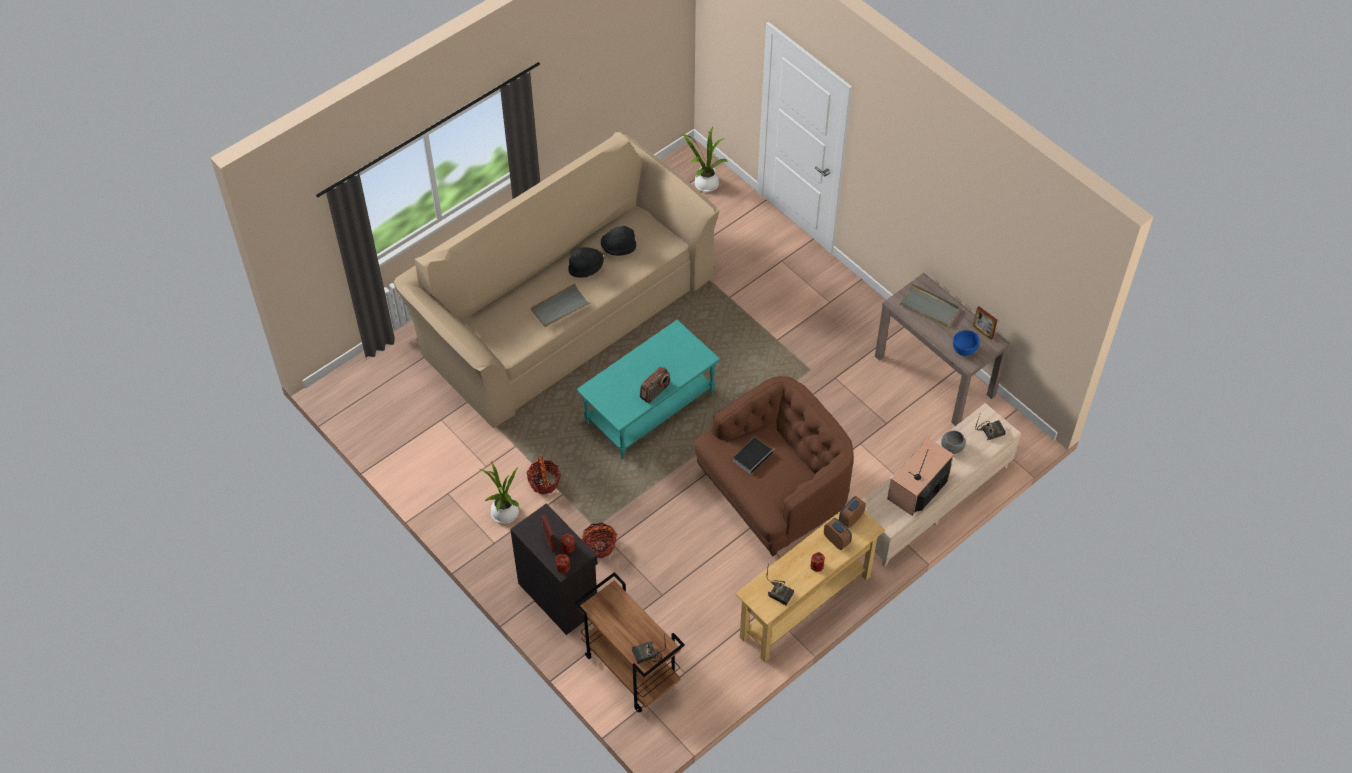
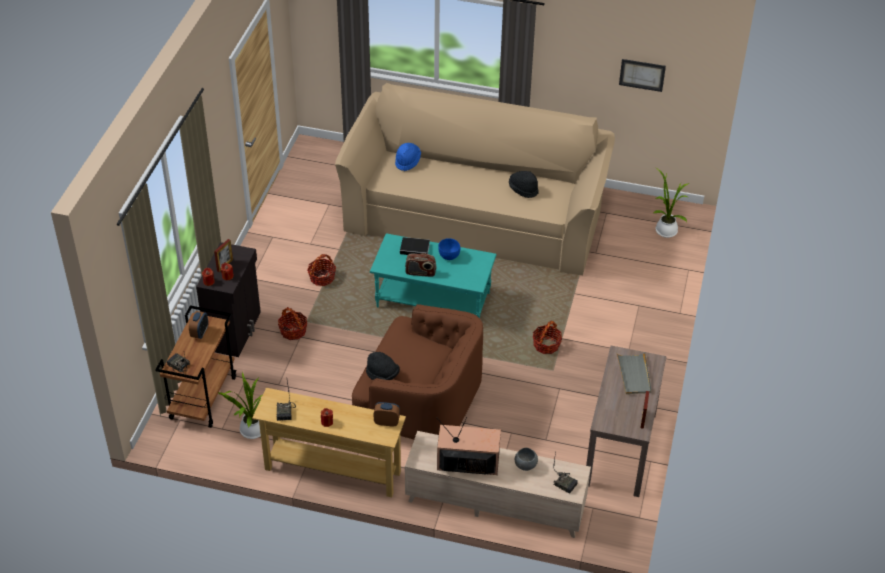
camera: 55 degrees right, 10 degrees down
potted plant [479,461,519,524] -> potted plant moved to [218,372,263,439]
grey tray [531,284,590,327] -> none
black hat [568,247,604,278] -> black hat moved to [366,352,400,380]
book [733,437,773,474] -> book moved to [400,237,430,255]
alarm clock [824,518,852,550] -> alarm clock moved to [189,311,208,339]
blue bowl [953,330,980,356] -> blue bowl moved to [438,238,460,260]
none -> blue hat [395,143,421,171]
none -> basket [533,321,562,354]
none -> picture [619,59,666,92]

